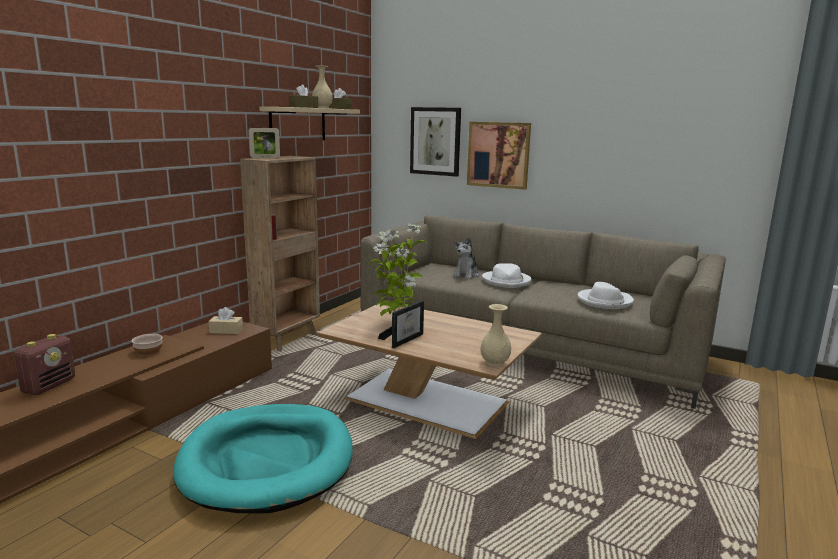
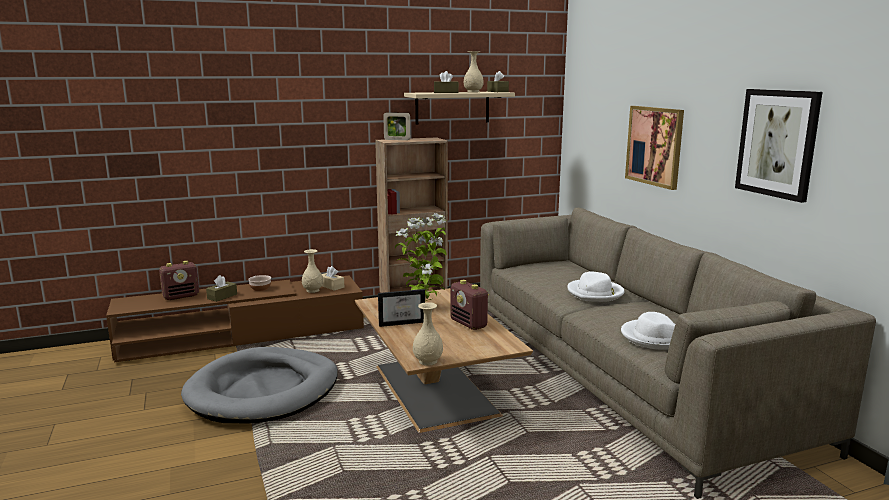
camera: 40 degrees right, 0 degrees up
turquoise dog bed [173,404,352,514] -> grey dog bed [181,347,338,423]
picture [410,107,461,177] -> picture moved to [735,89,822,203]
plush toy [453,237,479,279] -> none
none -> brown tissue box [206,275,237,302]
none -> beige vase [302,249,323,293]
none -> radio [451,280,489,330]

